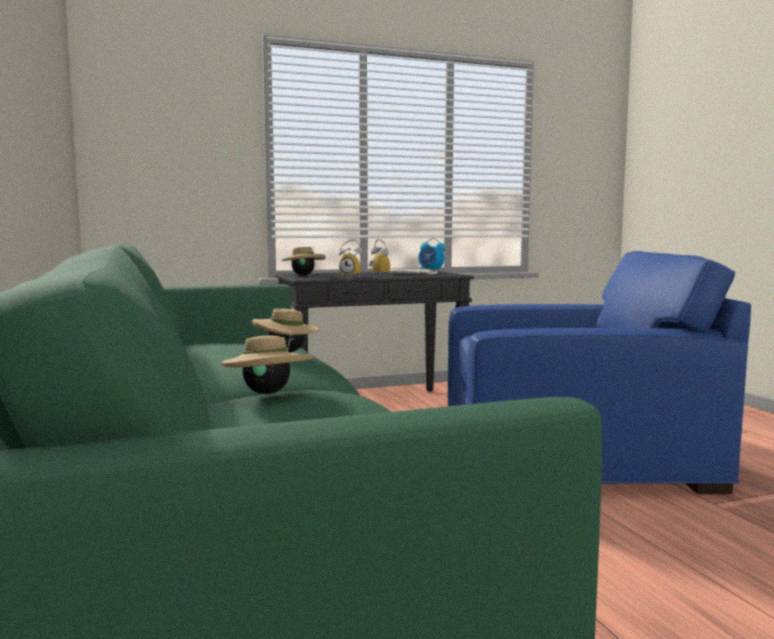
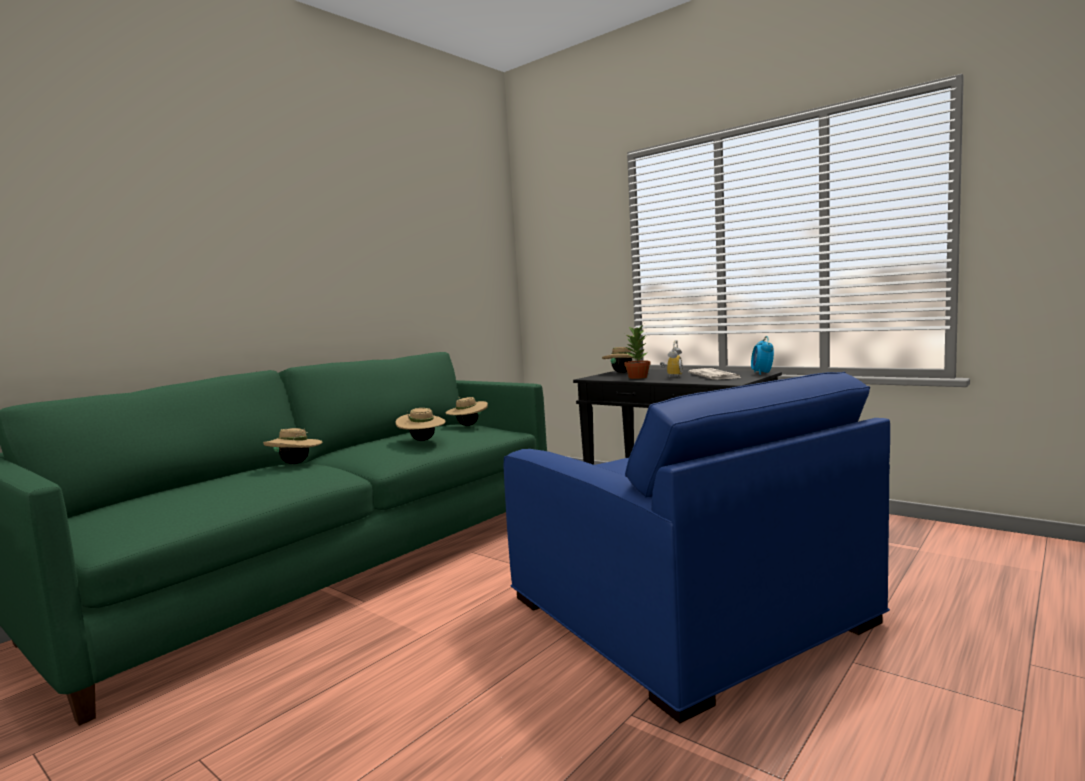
camera: 60 degrees right, 0 degrees up
alarm clock [339,239,363,276] -> potted plant [624,324,651,379]
none -> beige hat [445,397,488,426]

